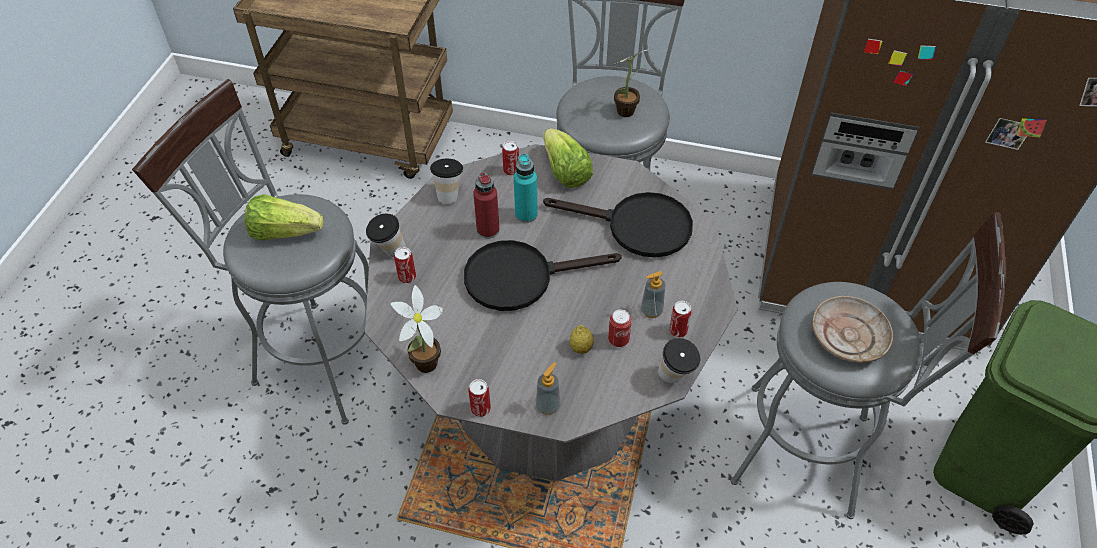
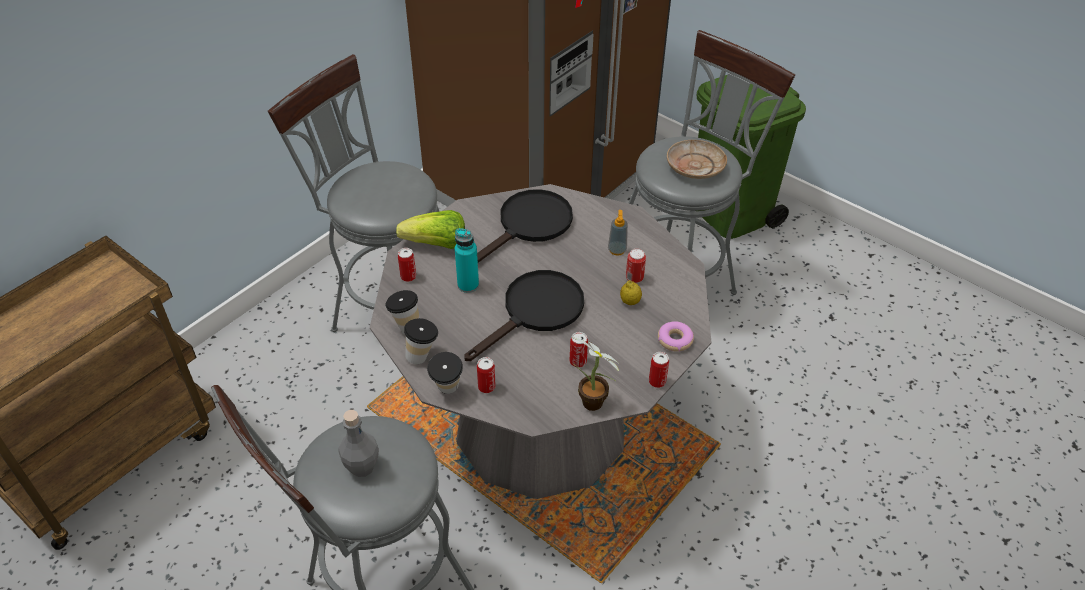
camera: 65 degrees left, 5 degrees down
lettuce [244,194,324,240] -> grey bottle [338,410,379,477]
black frying pan [464,240,622,311] -> black frying pan turned 150 degrees counterclockwise [464,270,584,361]
red bottle [473,172,499,239] -> none
soap dispenser [536,362,560,415] -> donut [658,321,694,352]
potted plant [607,49,651,117] -> none
cup [658,338,700,383] -> cup moved to [404,318,438,364]
can [669,301,692,338] -> can moved to [570,332,588,367]

